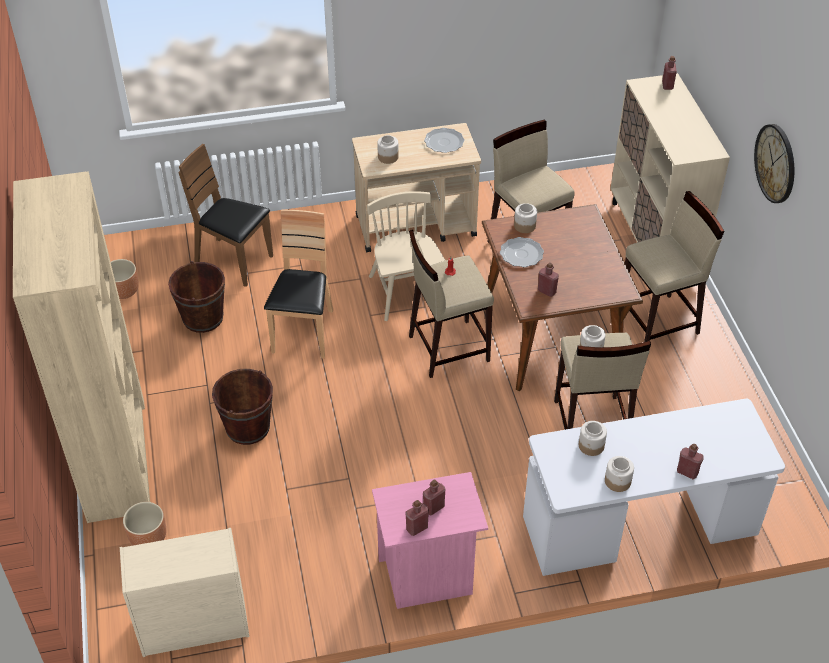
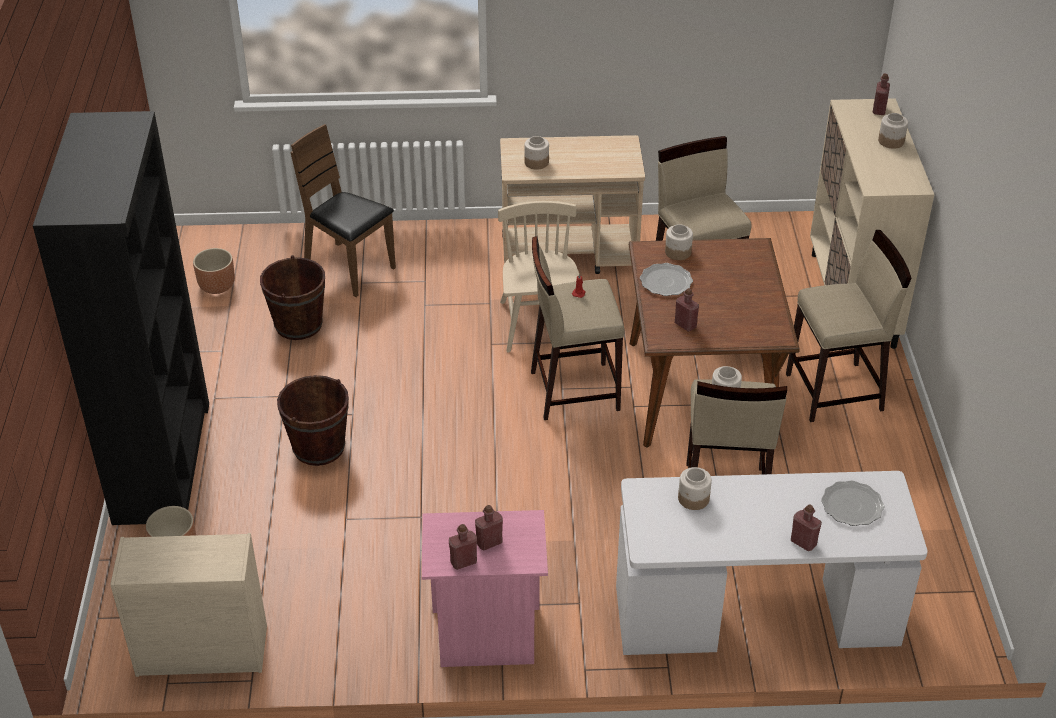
camera: 10 degrees right, 5 degrees down
beige bookcase [13,171,150,523] -> black bookcase [33,111,209,525]
brown chair [264,210,333,358] -> none
plate [424,128,465,153] -> plate moved to [821,480,884,526]
jar [605,456,634,492] -> jar moved to [878,113,908,149]
wall clock [754,124,794,203] -> none

